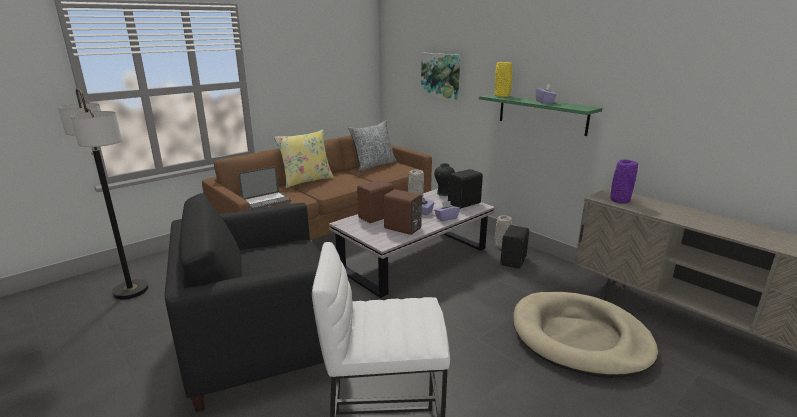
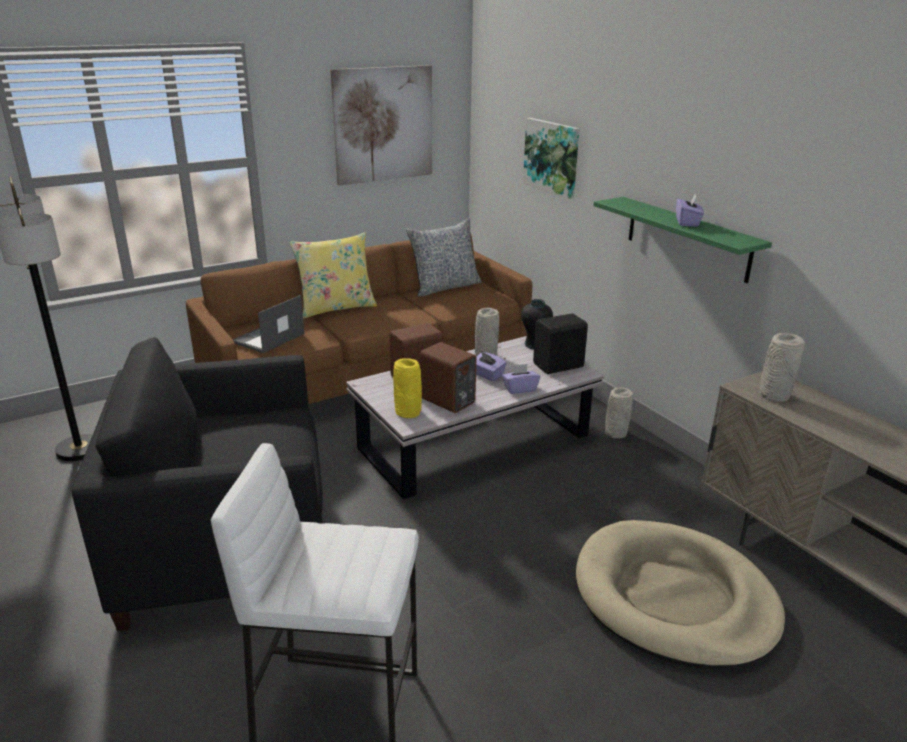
camera: 10 degrees right, 5 degrees up
laptop [238,166,291,209] -> laptop turned 150 degrees clockwise [232,295,304,353]
yellow vase [495,62,512,97] -> yellow vase moved to [393,358,422,418]
black speaker [500,225,529,269] -> none
purple vase [610,160,638,204] -> grey vase [760,333,805,402]
none -> picture [330,65,432,185]

